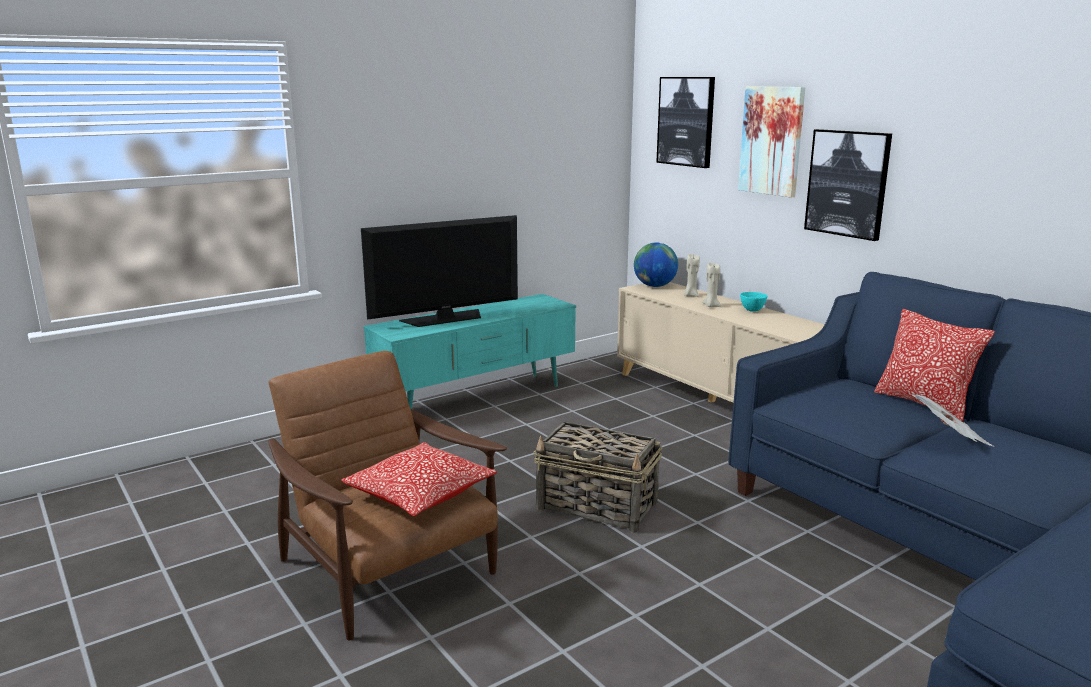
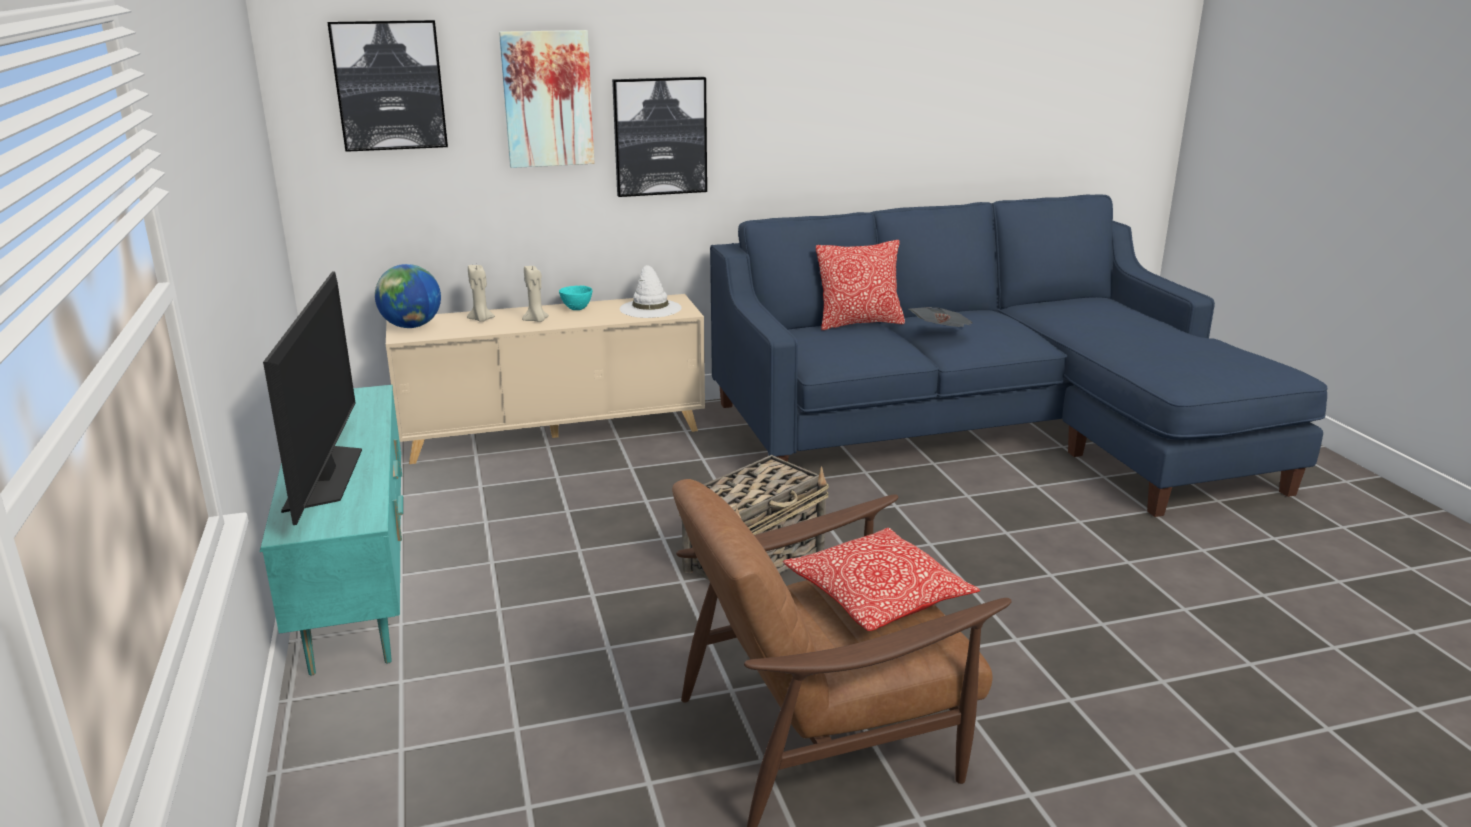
camera: 70 degrees left, 5 degrees up
none -> white hat [620,265,682,318]

